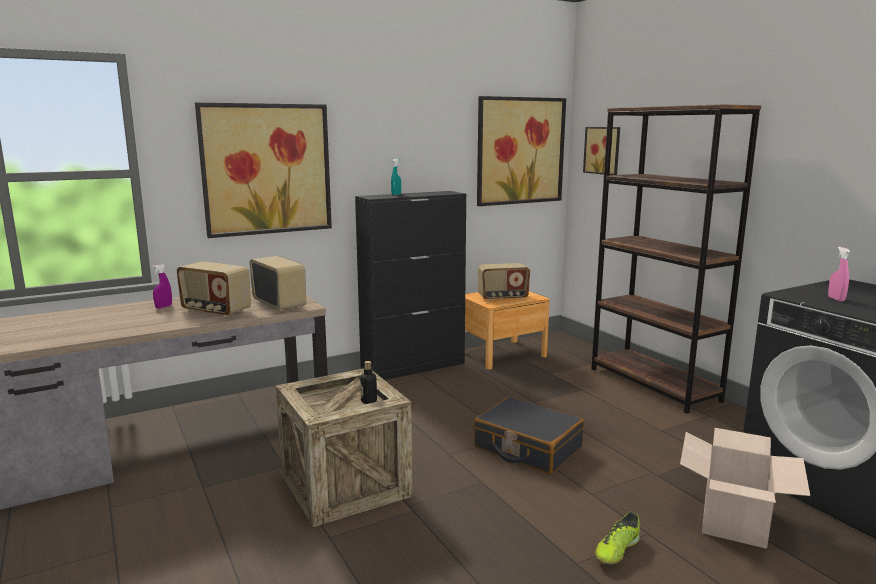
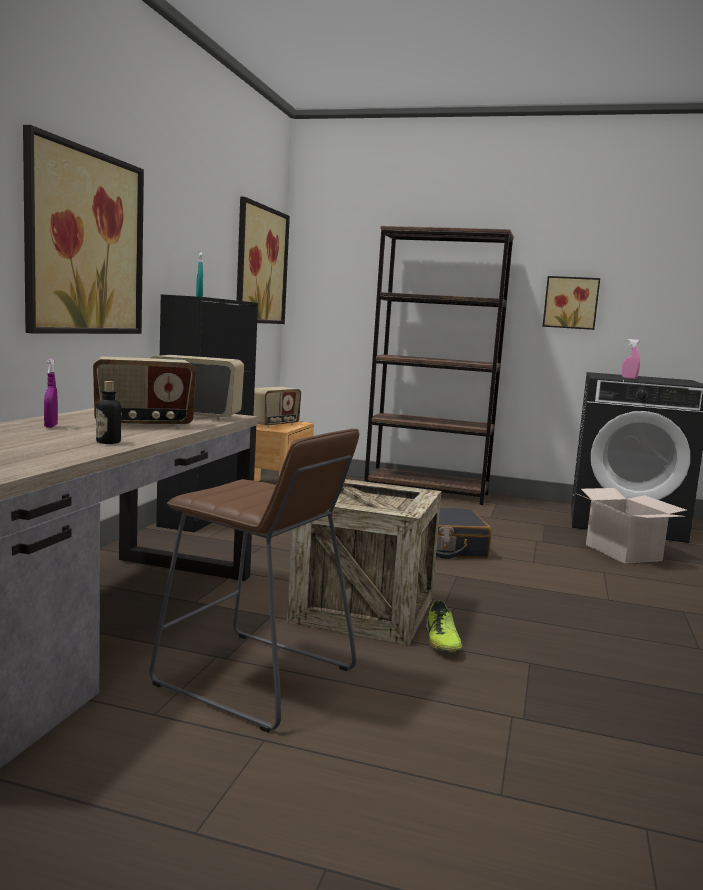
camera: 45 degrees left, 5 degrees down
bottle [360,361,377,404] -> bottle moved to [96,381,121,444]
picture [583,127,620,175] -> picture moved to [542,276,600,330]
shoe [595,512,640,565] -> shoe moved to [426,600,462,652]
none -> brown stool [149,428,359,732]

